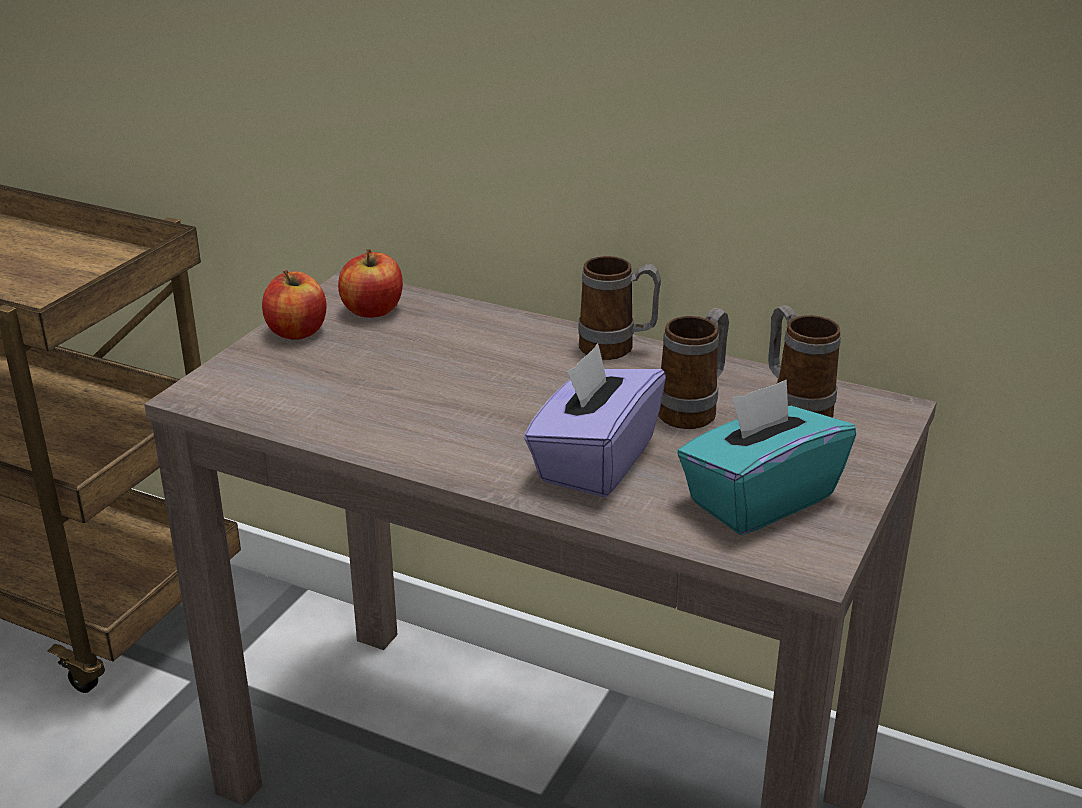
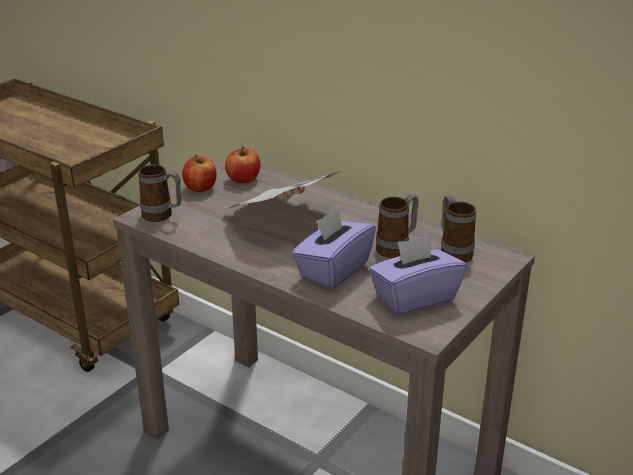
camera: 10 degrees right, 0 degrees up
mug [578,256,661,360] -> mug moved to [138,165,181,222]
turquoise tissue box [677,380,856,535] -> purple tissue box [369,235,466,316]
none -> newspaper [227,172,339,209]

